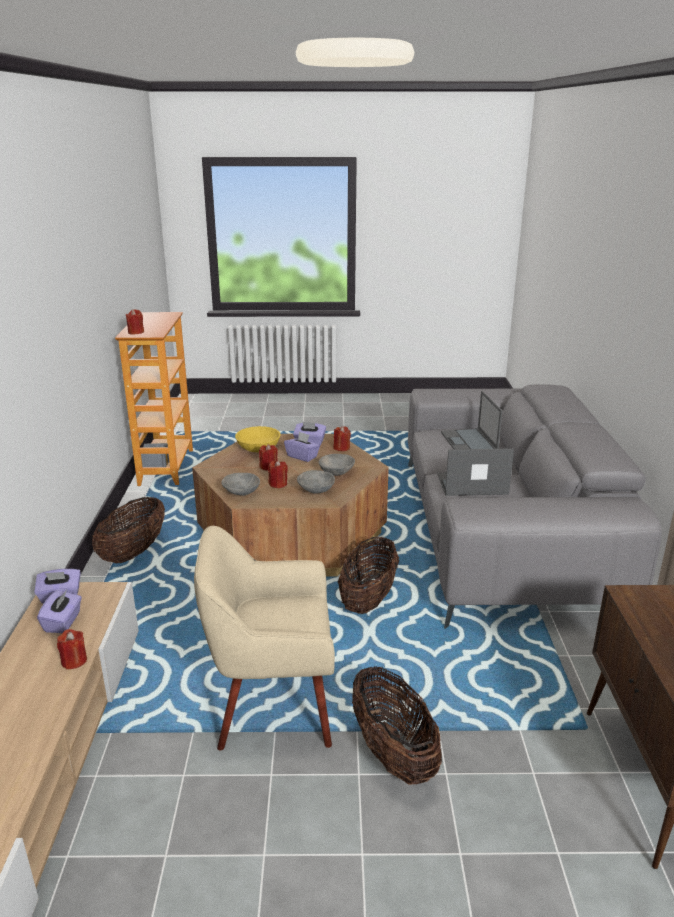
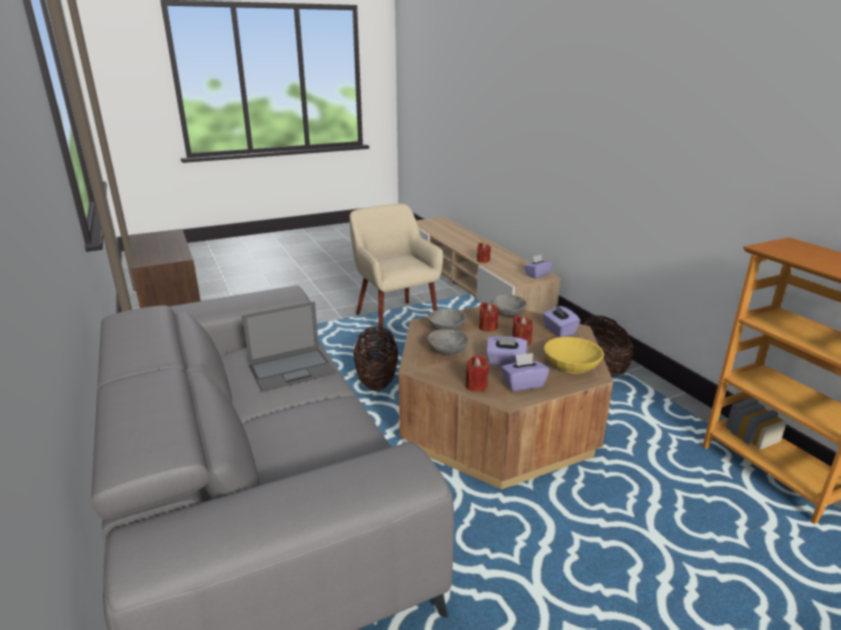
camera: 155 degrees right, 0 degrees up
purple tissue box [37,590,82,633] -> purple tissue box moved to [542,304,580,337]
red candle [125,309,144,334] -> none
beige armchair [194,526,335,750] -> beige armchair turned 90 degrees counterclockwise [350,204,443,336]
basket [352,666,442,785] -> none
laptop [441,391,502,449] -> none

